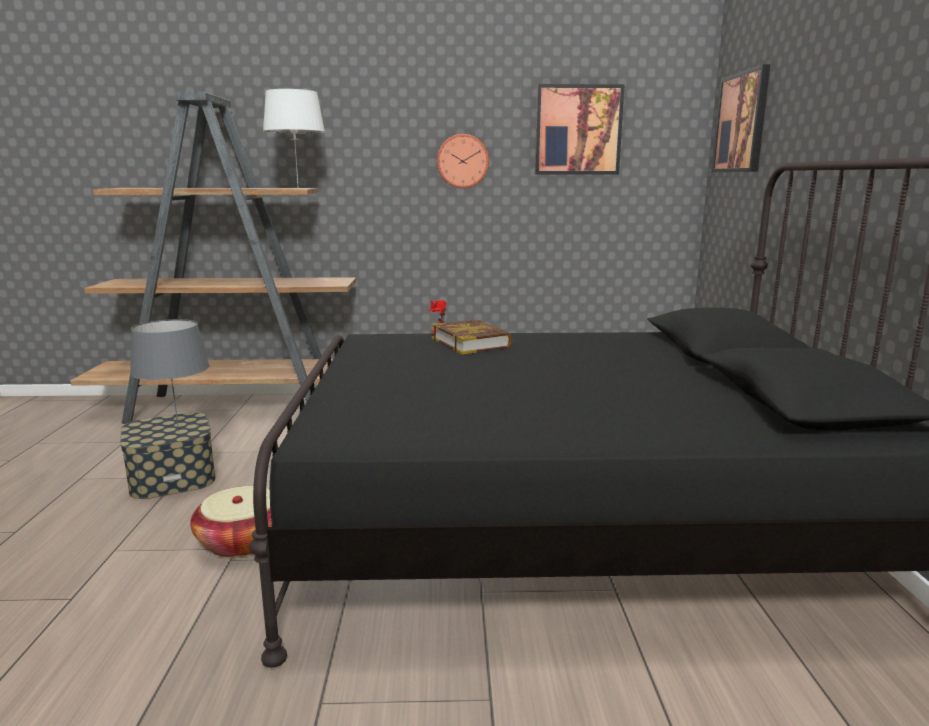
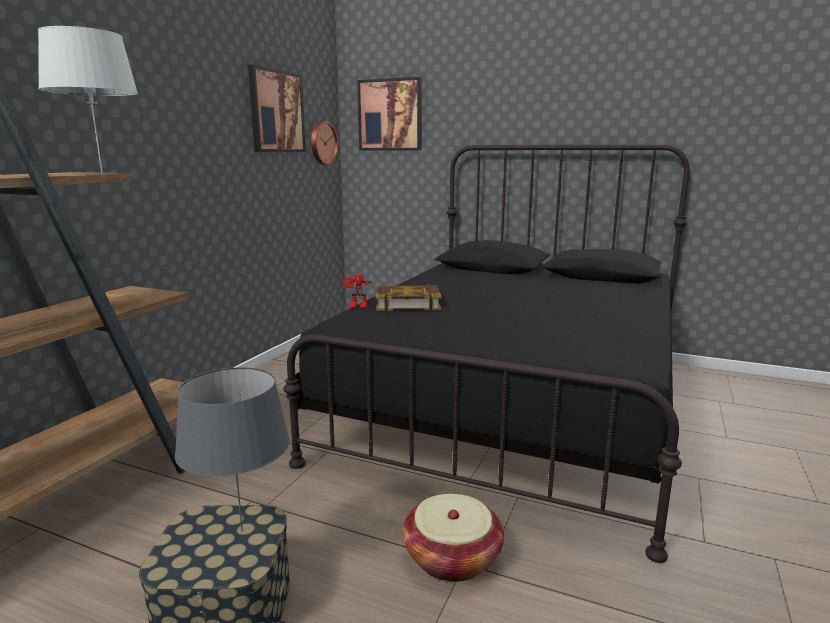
camera: 65 degrees left, 0 degrees up
wall clock [437,134,489,188] -> wall clock moved to [311,121,338,165]

